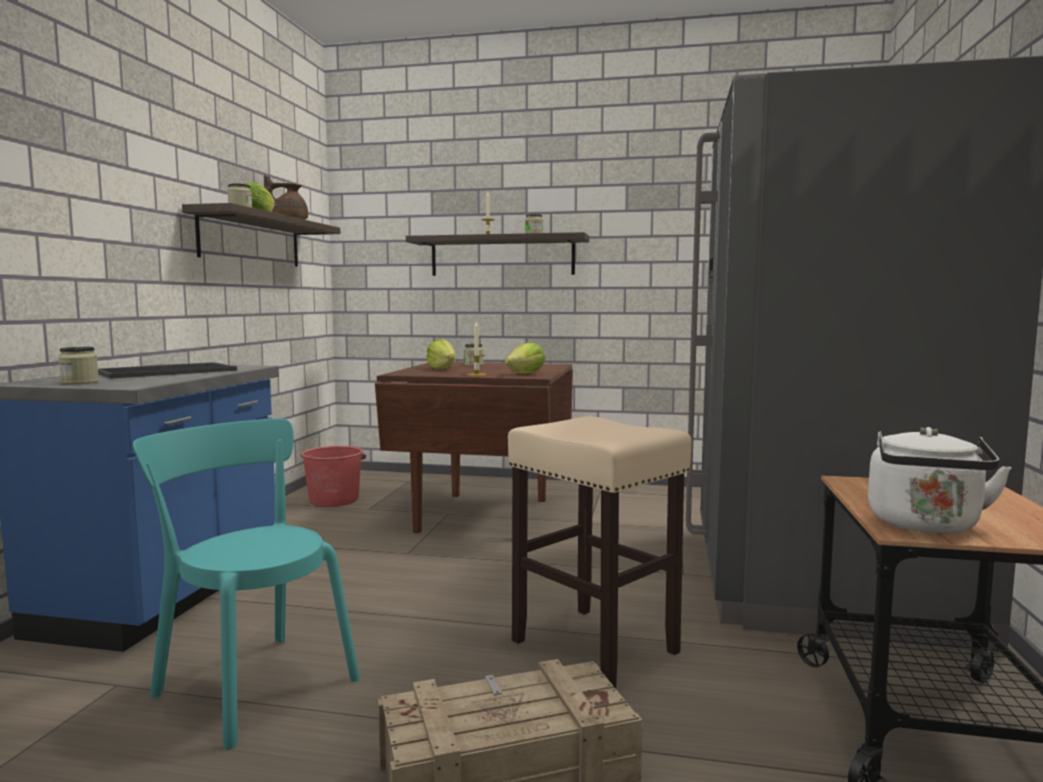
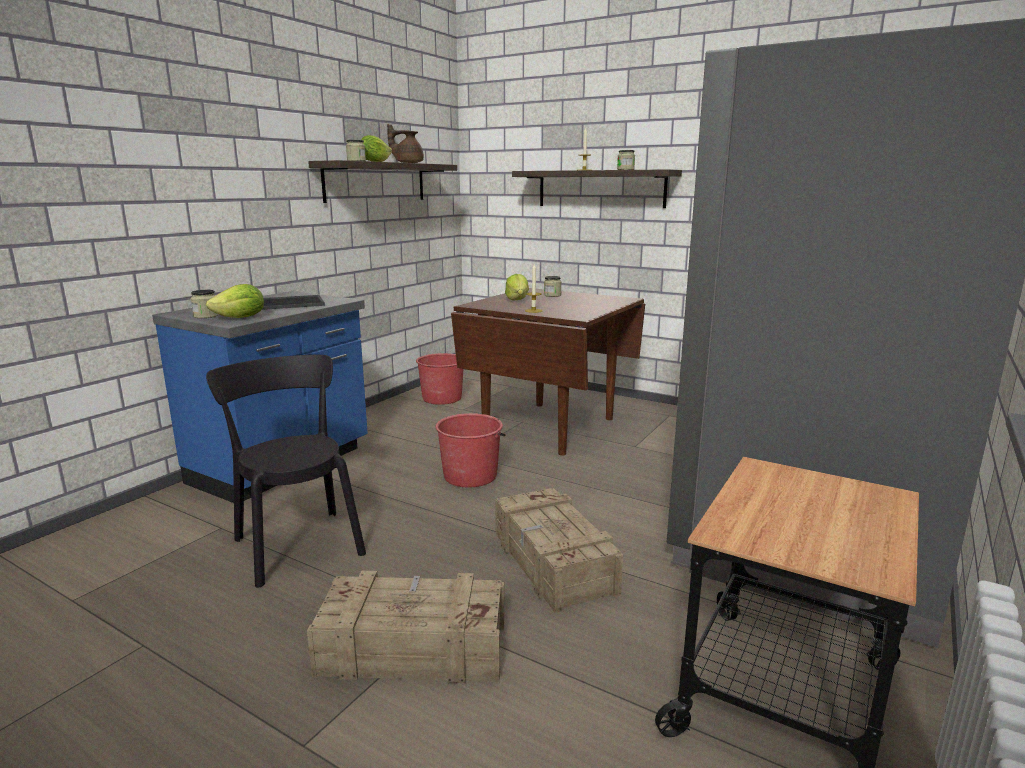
camera: 20 degrees right, 10 degrees up
turquoise chair [133,418,360,749] -> black chair [206,355,366,588]
lettuce [505,342,545,374] -> lettuce moved to [206,284,264,318]
beige stool [508,416,692,689] -> crate [495,488,623,613]
white kettle [868,427,1012,534] -> none
none -> red bucket [435,413,506,488]

